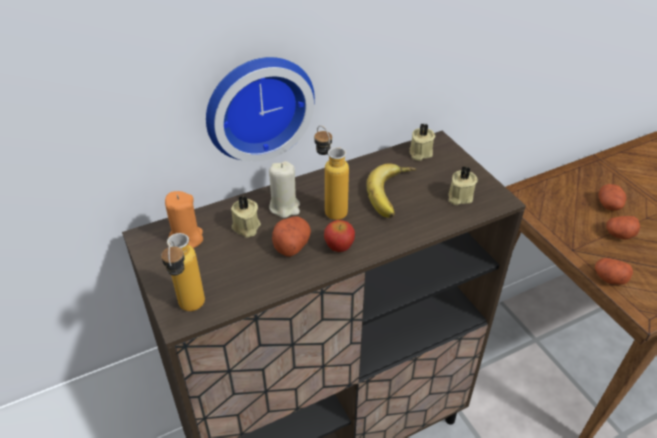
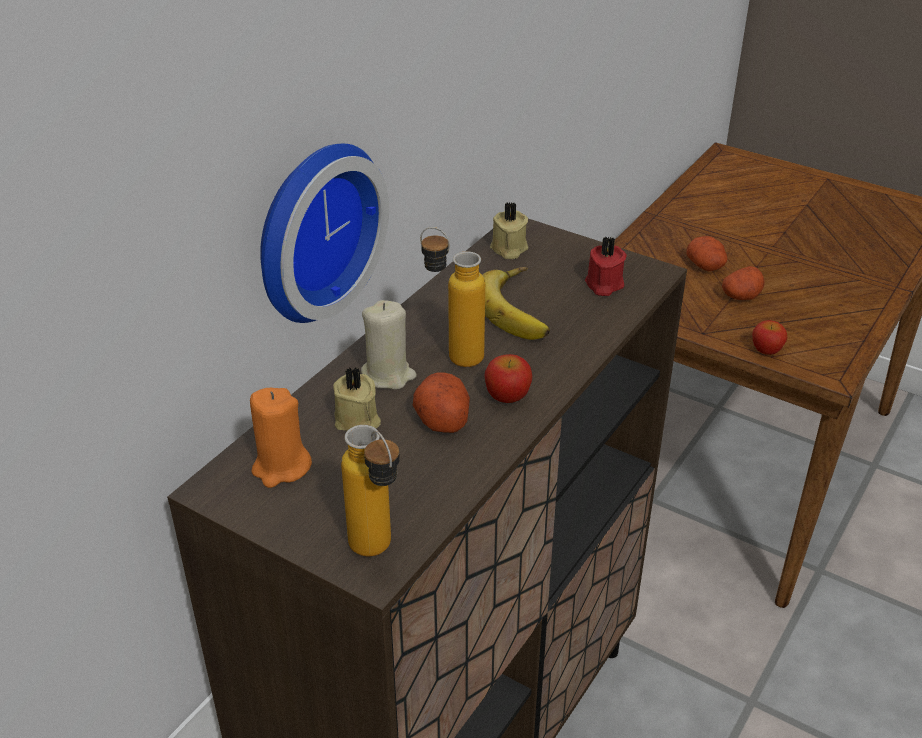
camera: 30 degrees left, 5 degrees down
beige candle [449,166,478,205] -> red candle [585,236,627,296]
potato [595,258,633,285] -> apple [752,320,787,355]

